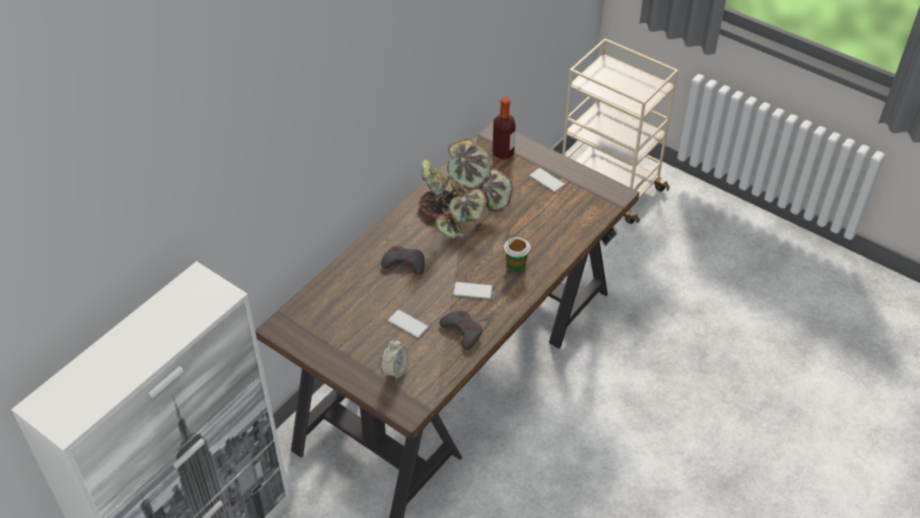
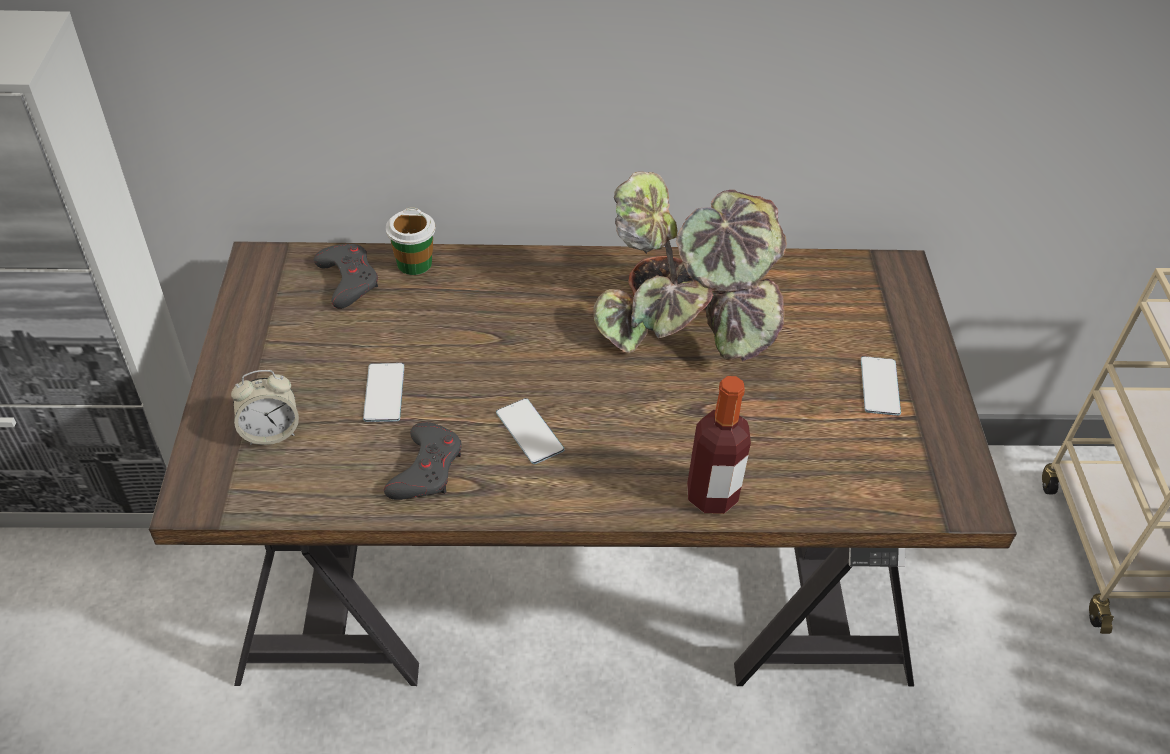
camera: 50 degrees right, 0 degrees up
grey game controller [381,246,425,275] -> grey game controller moved to [314,244,378,309]
bottle [493,97,516,160] -> bottle moved to [687,376,751,514]
cup [504,237,530,272] -> cup moved to [386,207,435,275]

